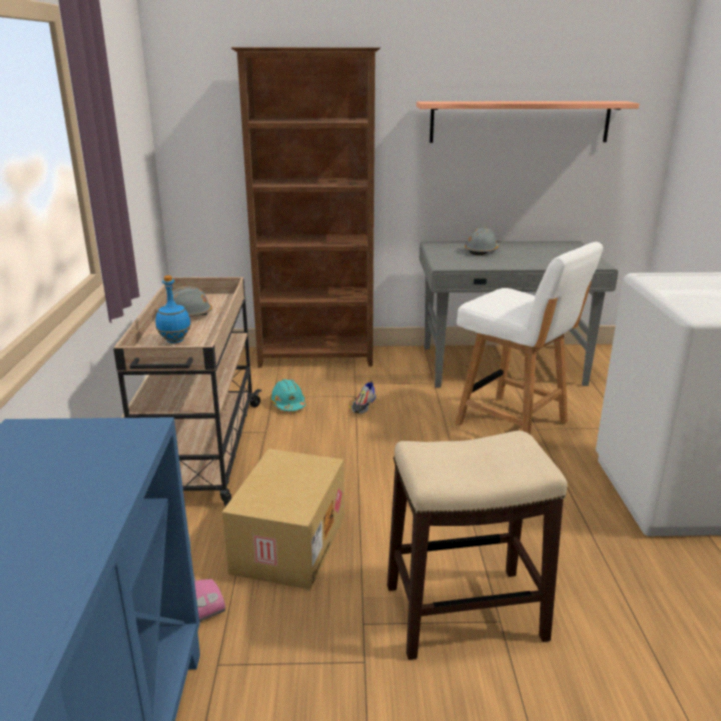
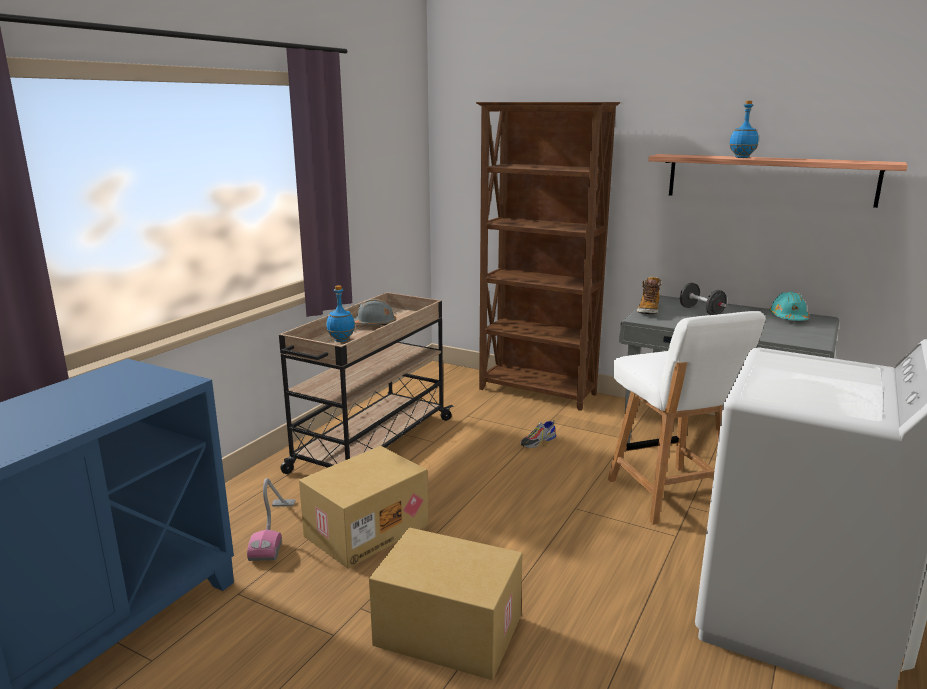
camera: 30 degrees right, 5 degrees down
turquoise hard hat [270,379,306,411] -> turquoise hard hat moved to [769,291,809,321]
stool [387,431,568,660] -> cardboard box [369,527,523,680]
grey hard hat [465,227,499,255] -> black dumbbell [680,283,727,315]
none -> boot [637,276,661,314]
none -> blue bottle [729,101,759,158]

